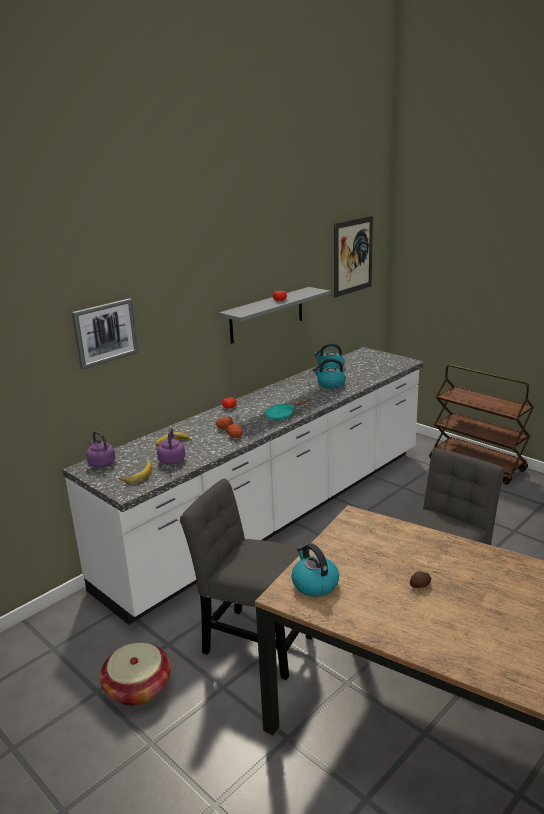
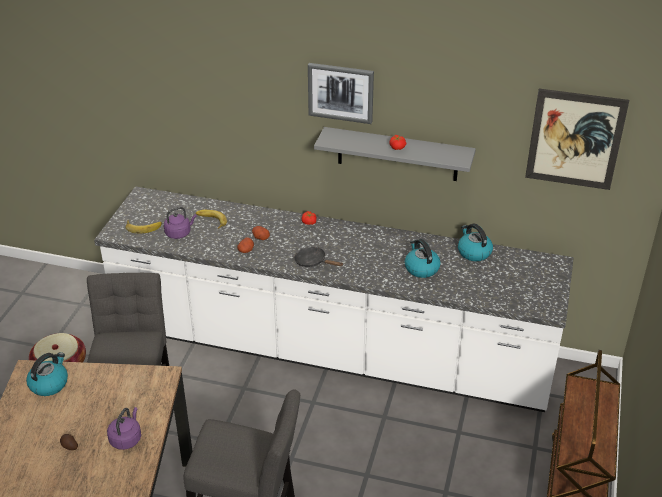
camera: 60 degrees right, 15 degrees up
picture [72,298,138,369] -> picture moved to [308,63,374,124]
purple kettle [86,431,116,467] -> purple kettle moved to [107,407,141,450]
turquoise frying pan [265,398,310,420] -> black frying pan [294,247,344,267]

